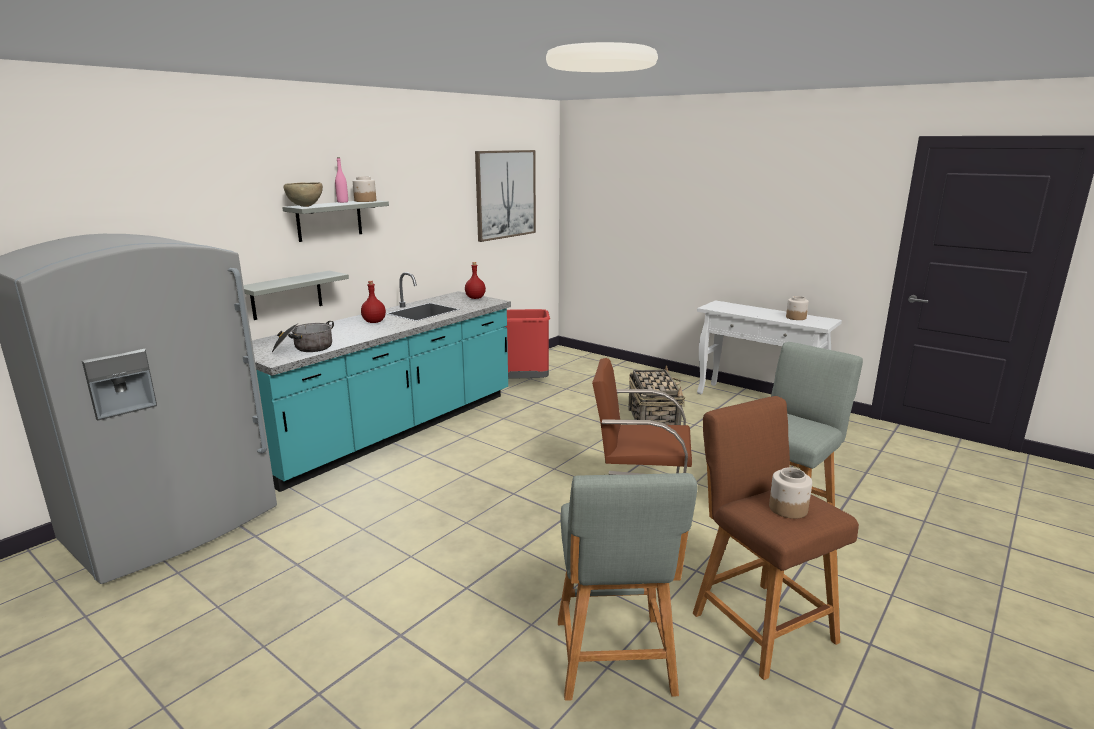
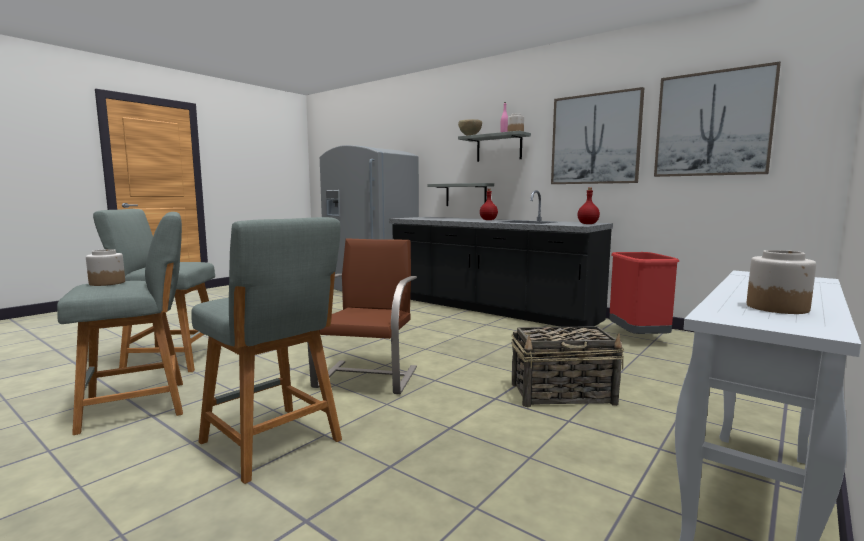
camera: 90 degrees right, 10 degrees down
turquoise counter [252,272,511,492] -> black counter [389,190,613,327]
cooking pot [272,321,334,352] -> none
brown stool [693,396,859,680] -> grey stool [57,212,183,435]
none -> picture [551,87,644,184]

